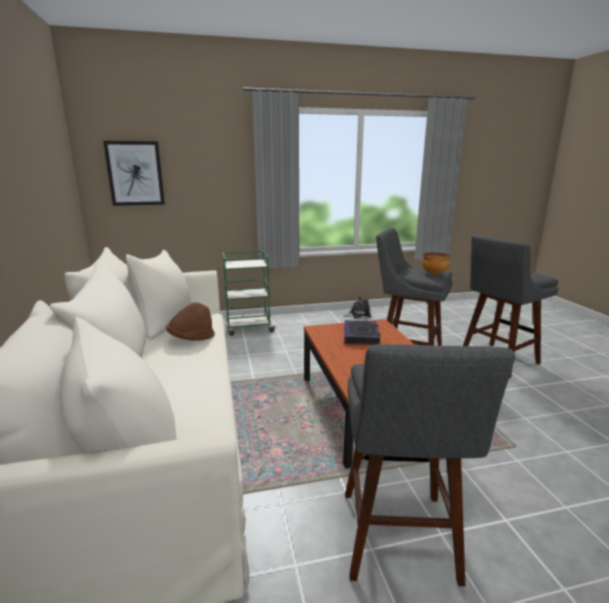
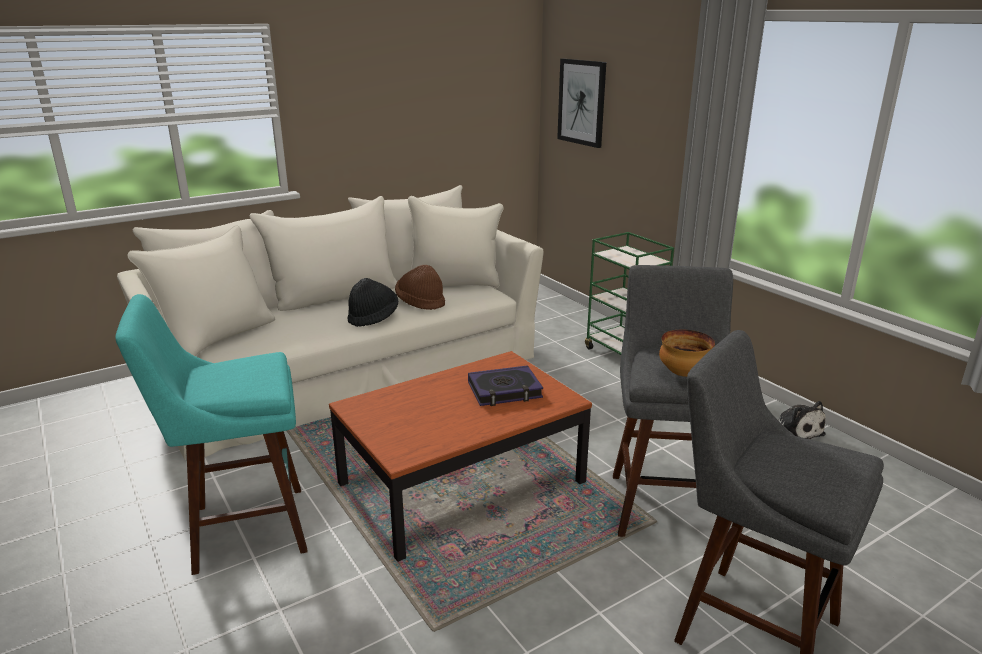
camera: 70 degrees right, 5 degrees up
grey stool [345,344,515,586] -> turquoise stool [115,294,308,575]
none -> black hat [348,278,398,327]

